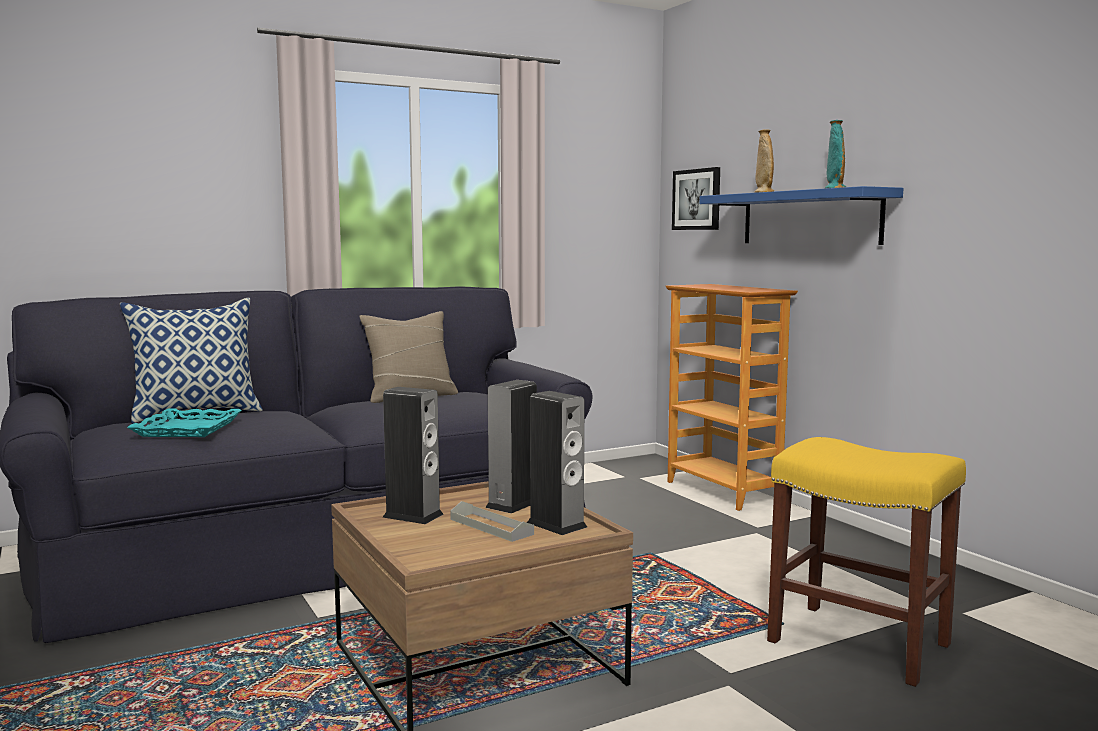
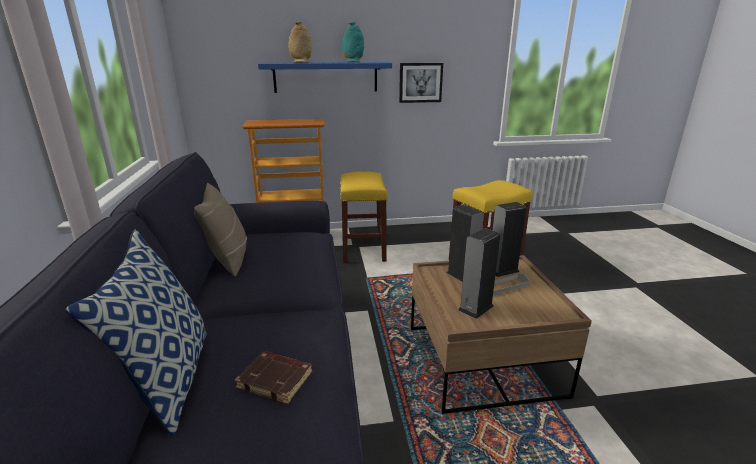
camera: 70 degrees left, 15 degrees up
turquoise tray [127,408,242,437] -> brown book [235,351,313,404]
picture [672,167,720,230] -> picture moved to [399,63,443,103]
none -> yellow stool [340,172,388,263]

